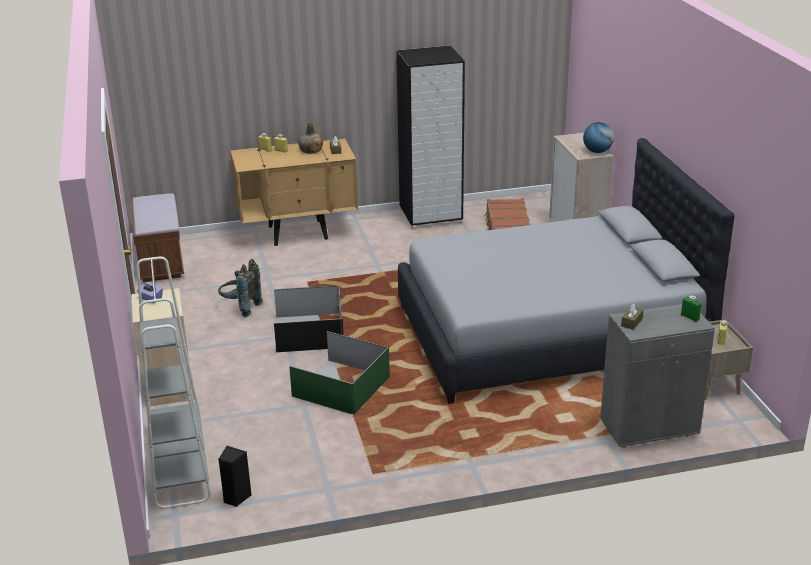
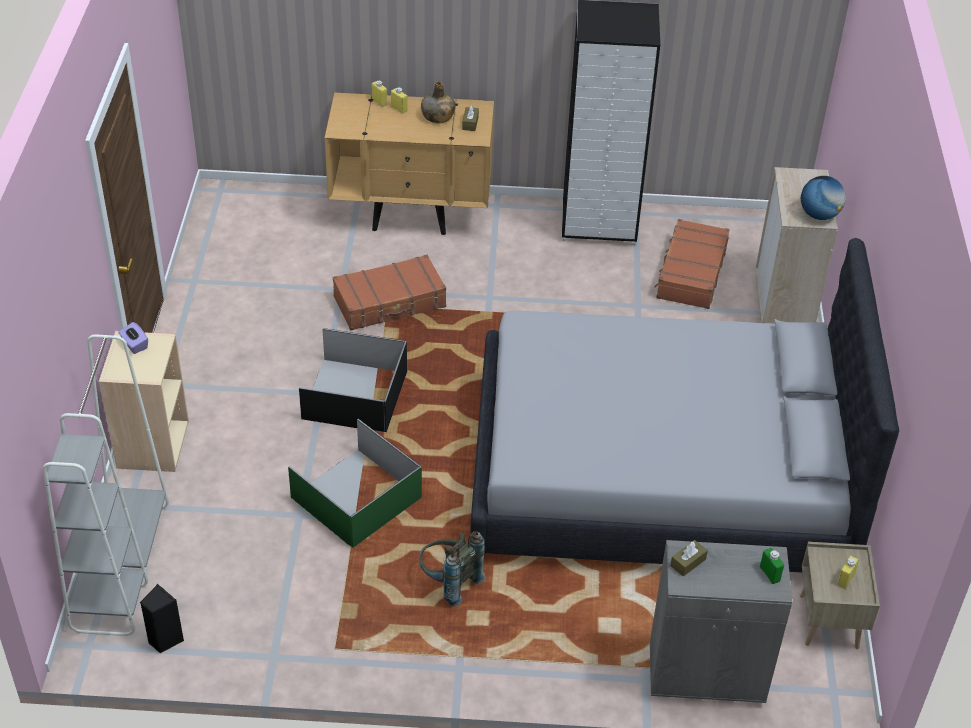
camera: 15 degrees right, 15 degrees up
brown bench [131,193,184,282] -> none
grey backpack [218,259,263,317] -> grey backpack moved to [419,531,485,607]
none -> brown suitcase [333,255,446,330]

